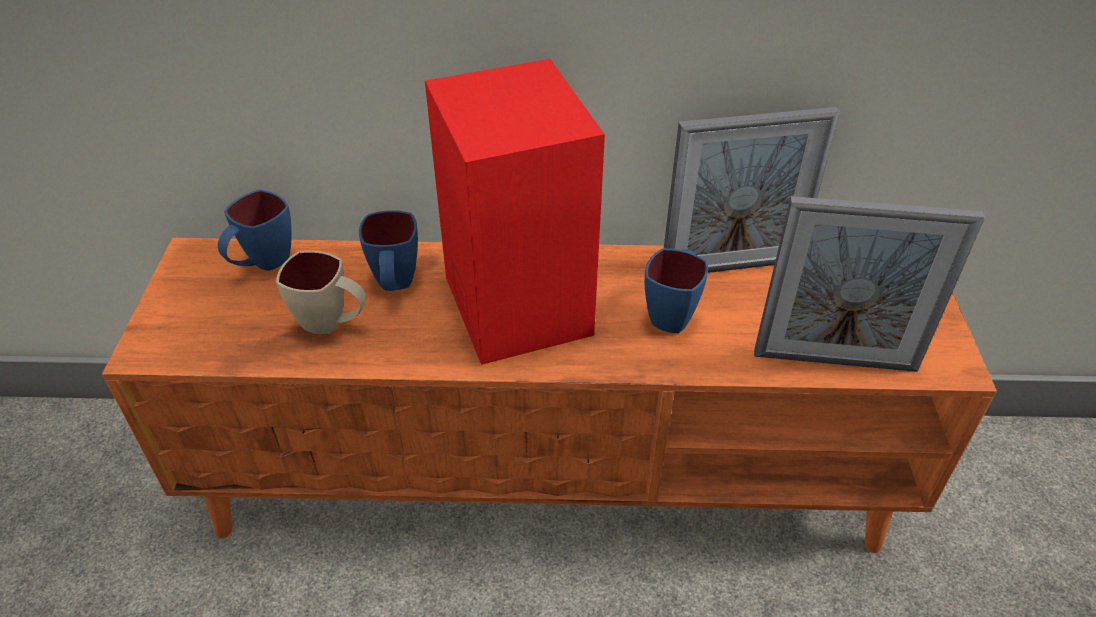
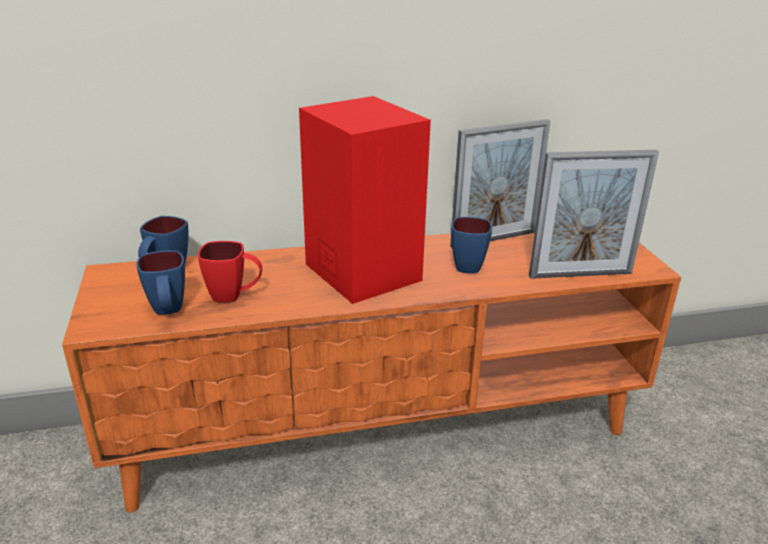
camera: 15 degrees left, 15 degrees down
beige mug [276,251,366,334] -> red mug [198,241,262,303]
blue mug [359,210,418,291] -> blue mug moved to [136,250,185,315]

